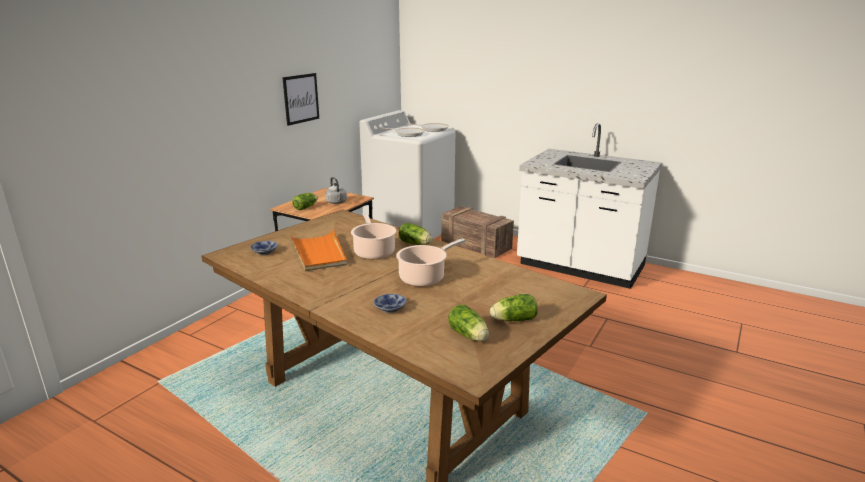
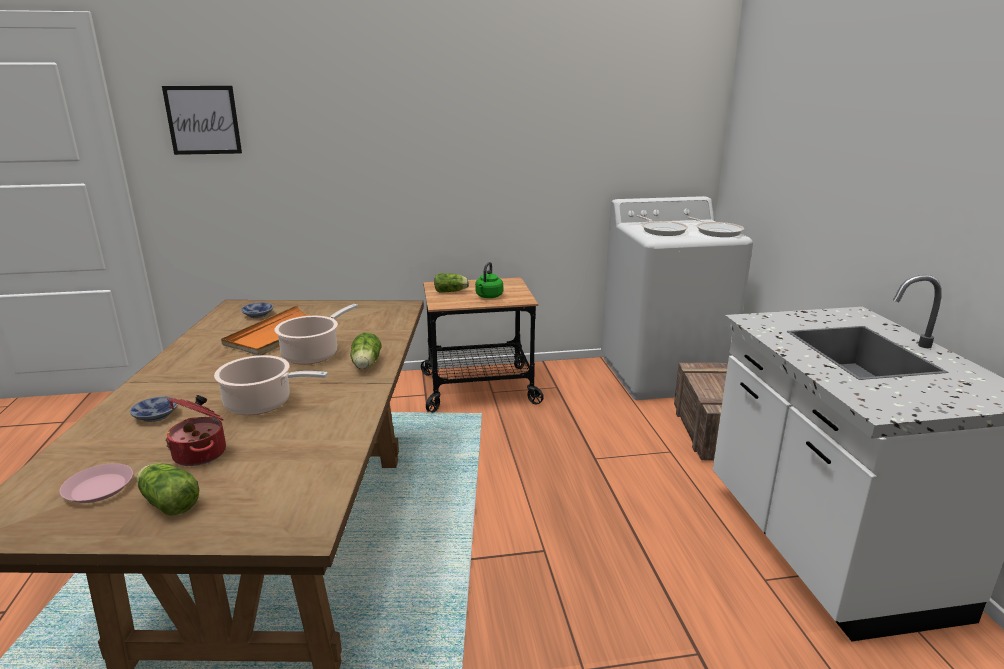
camera: 50 degrees right, 0 degrees up
picture [282,73,319,126] -> picture moved to [162,86,242,155]
grey kettle [325,177,347,204] -> green kettle [475,262,503,298]
lettuce [448,304,489,341] -> pink plate [59,463,133,503]
none -> cooking pot [165,395,226,466]

